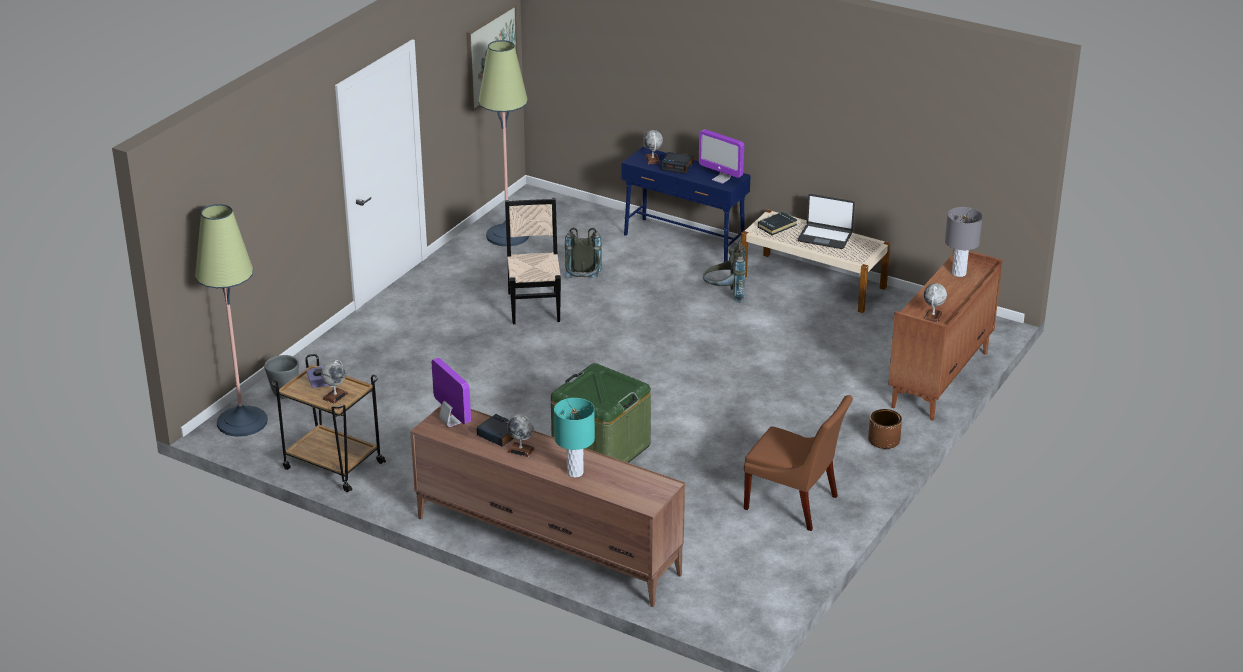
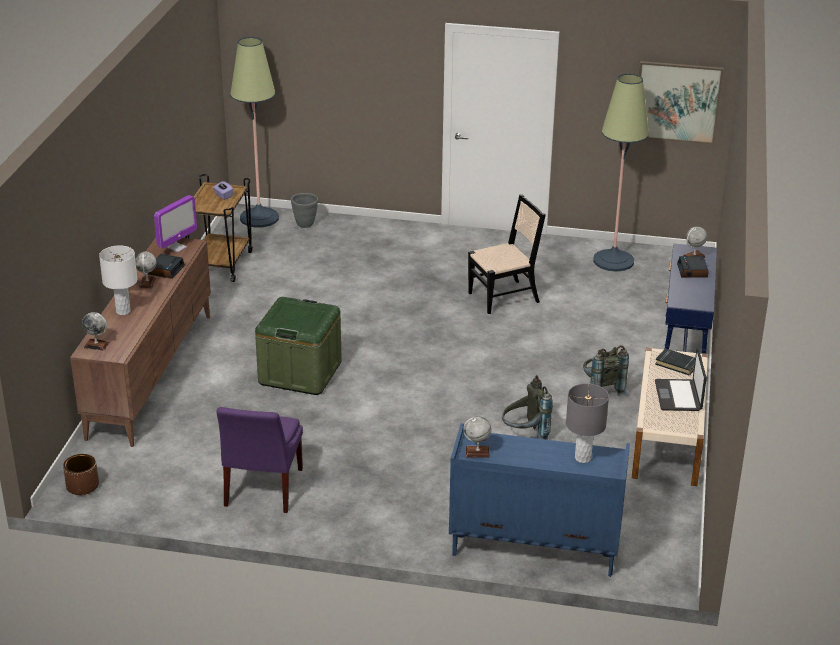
camera: 70 degrees right, 0 degrees up
globe [321,360,348,404] -> globe moved to [82,312,109,351]
turquoise table lamp [554,398,595,478] -> white table lamp [99,246,137,315]
grey backpack [564,228,602,278] -> grey backpack moved to [502,375,553,440]
monitor [699,129,744,184] -> none
brown chair [744,395,853,531] -> purple chair [216,407,303,513]
brown planter [868,409,902,449] -> brown planter moved to [63,454,99,495]
brown cabinet [888,249,1003,420] -> blue cabinet [449,423,630,577]

